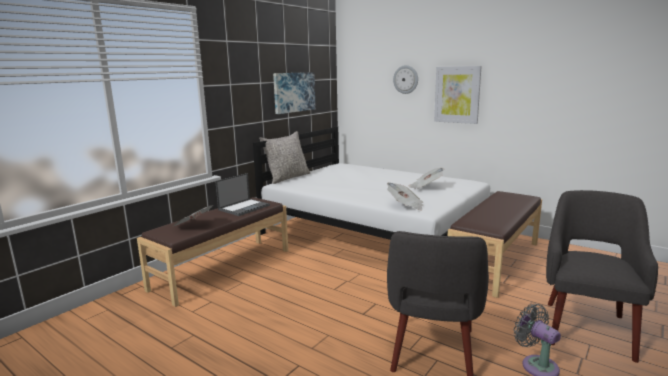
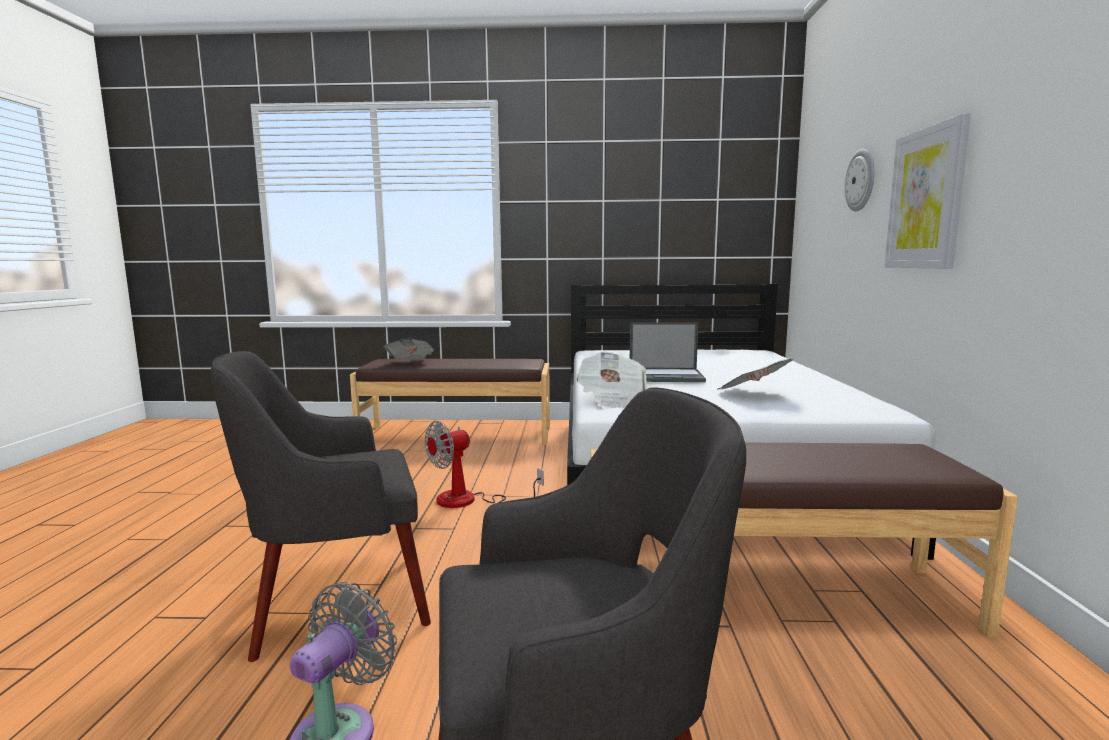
camera: 55 degrees right, 5 degrees down
laptop [215,173,270,216] -> laptop moved to [630,322,706,382]
grey pillow [259,131,310,184] -> none
picture [273,72,315,114] -> none
none -> fan [425,421,544,508]

